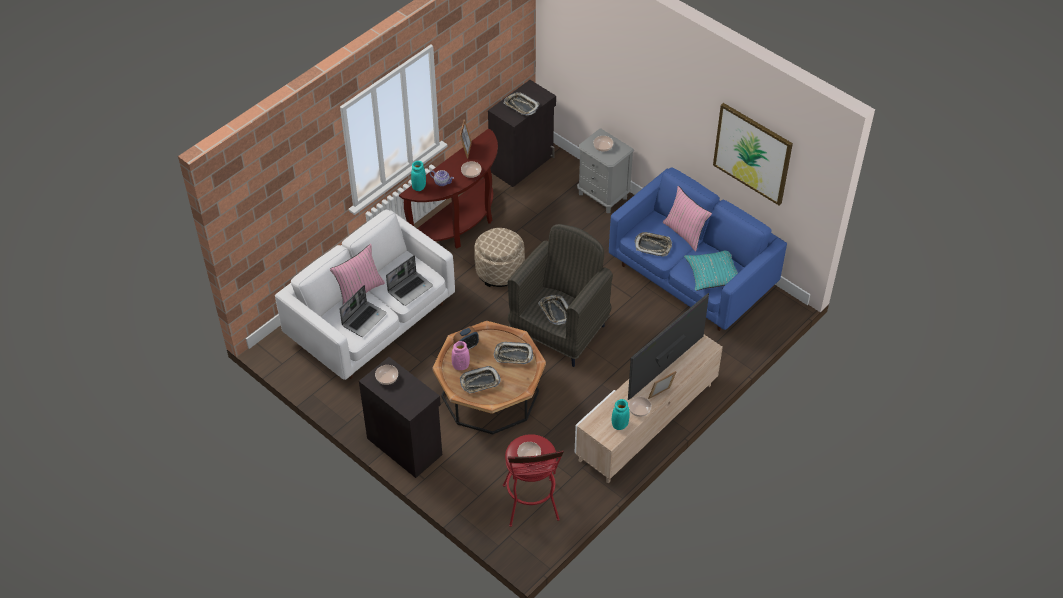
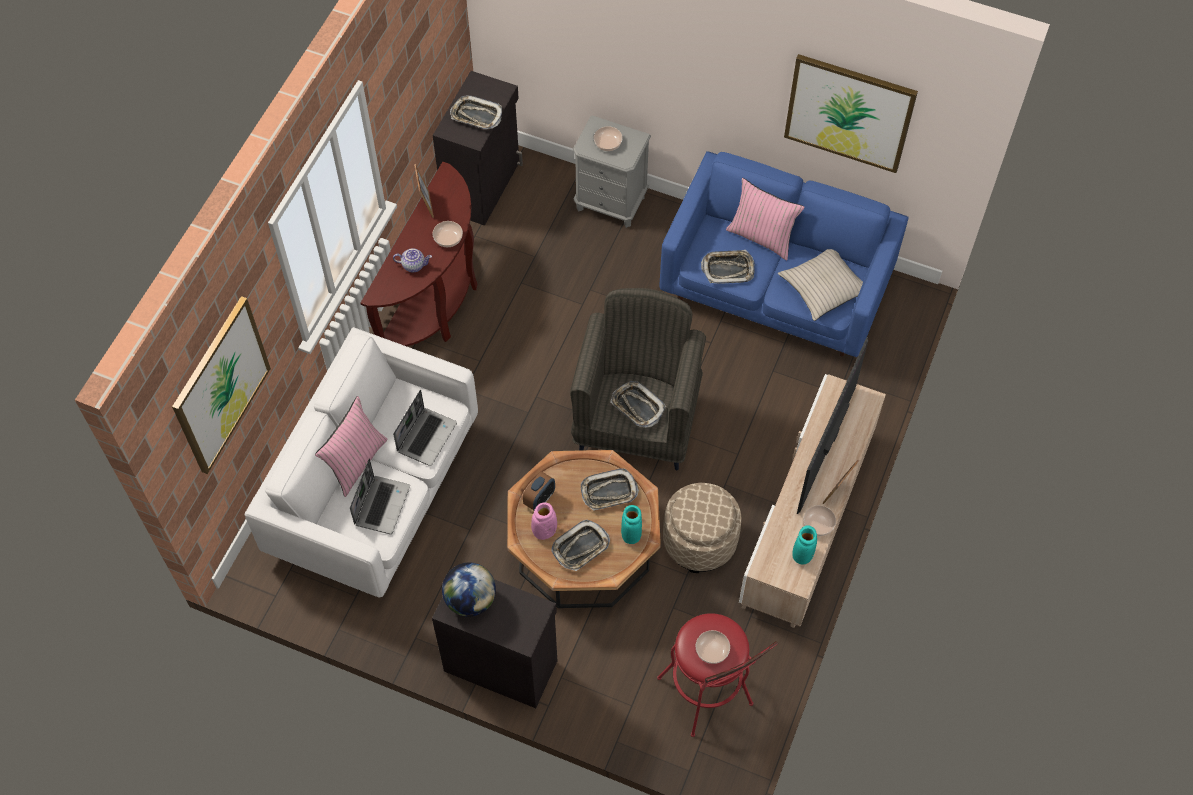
camera: 20 degrees left, 10 degrees up
bowl [375,365,398,385] -> globe [442,562,496,617]
turquoise vase [411,161,426,191] -> turquoise vase moved to [621,505,642,544]
beige ottoman [474,228,525,287] -> beige ottoman moved to [663,483,741,573]
turquoise pillow [684,250,738,291] -> beige pillow [778,249,863,321]
none -> picture [172,296,271,474]

